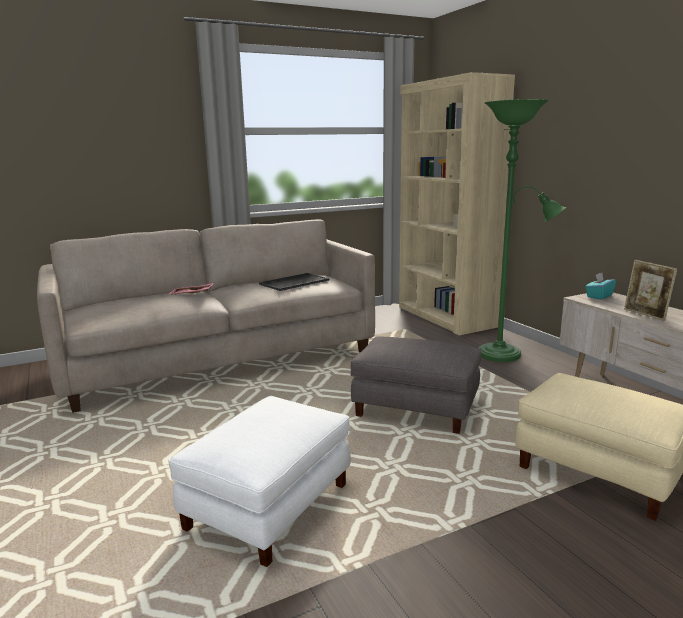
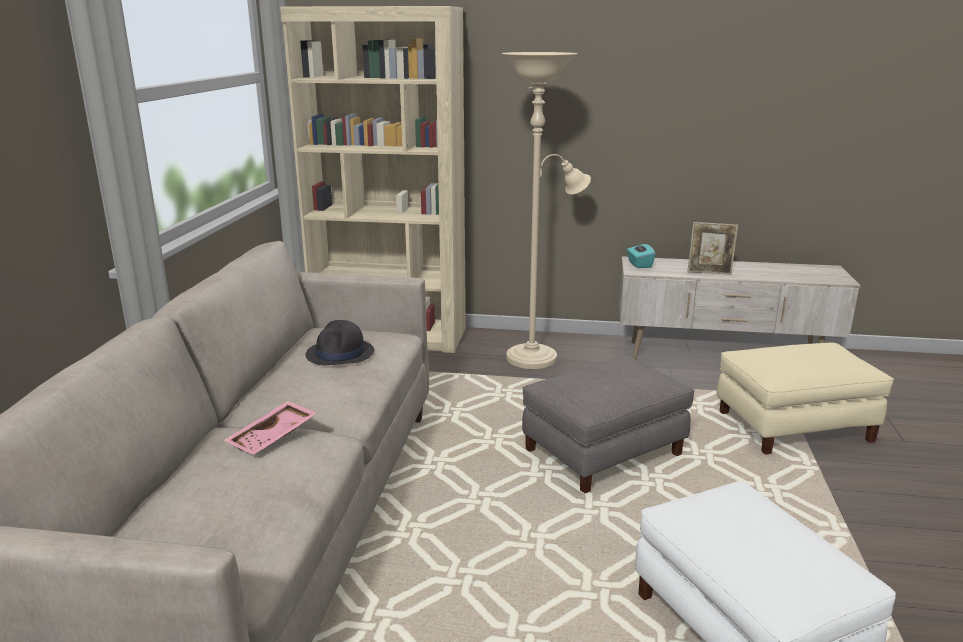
camera: 55 degrees left, 5 degrees up
tray [259,273,330,291] -> black hat [305,320,374,365]
green floor lamp [478,99,567,362] -> beige floor lamp [502,52,591,369]

